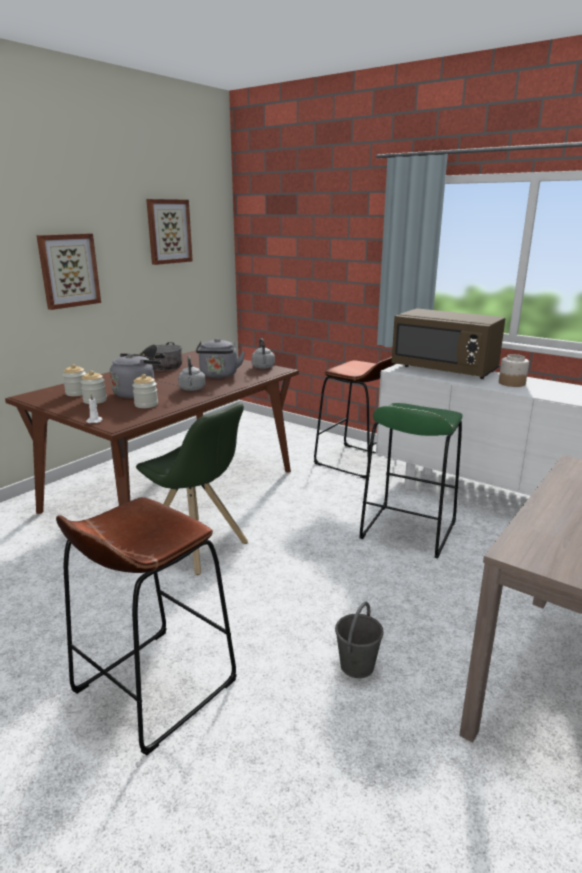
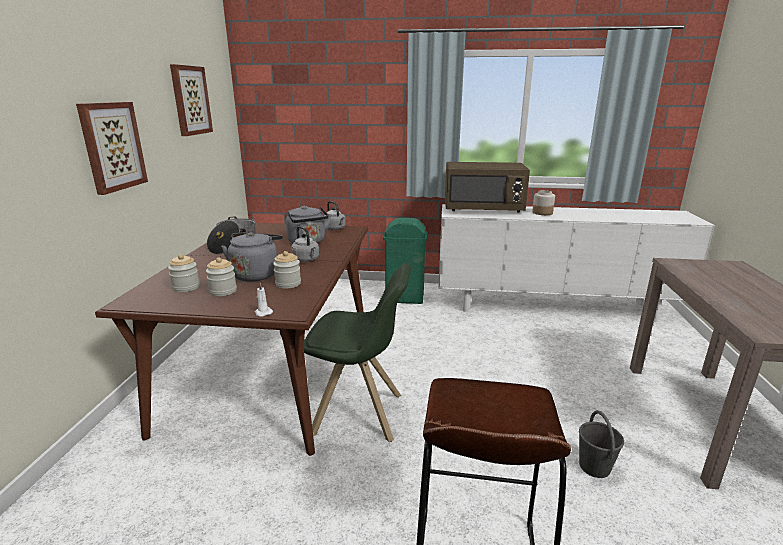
camera: 30 degrees left, 0 degrees up
brown stool [314,357,396,479] -> green trash can [383,218,427,304]
green stool [359,403,463,558] -> none

